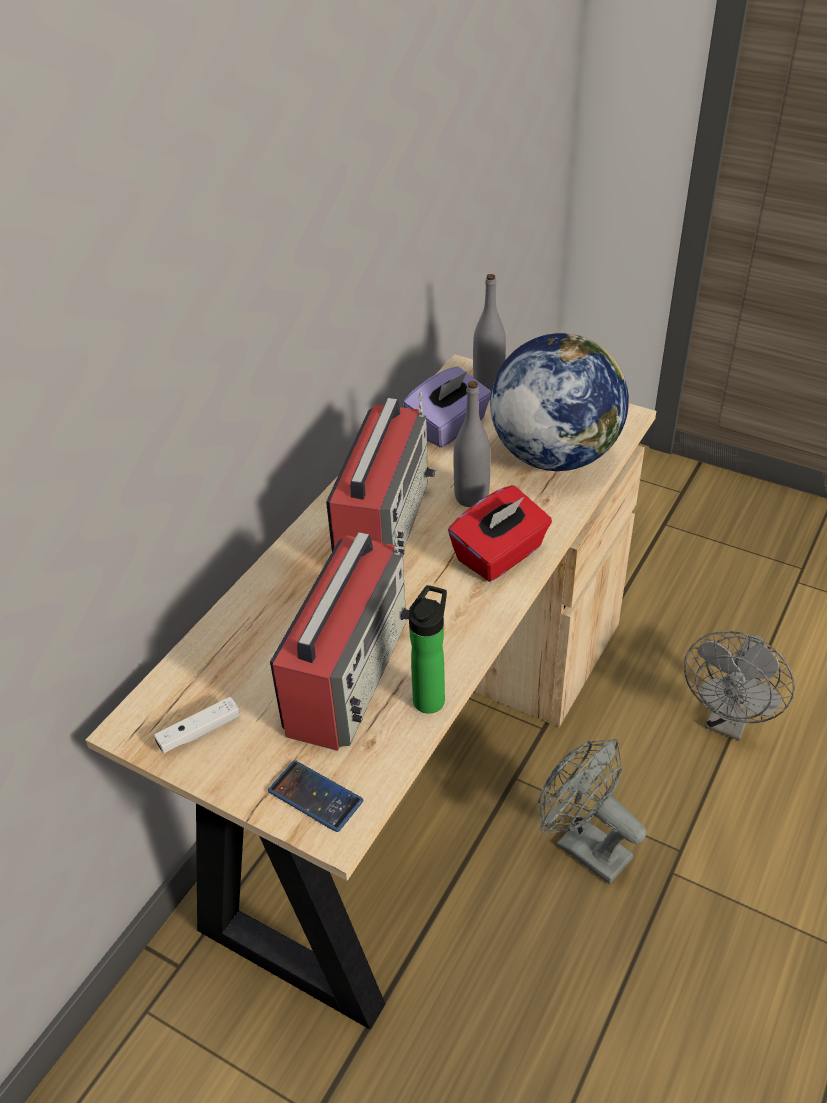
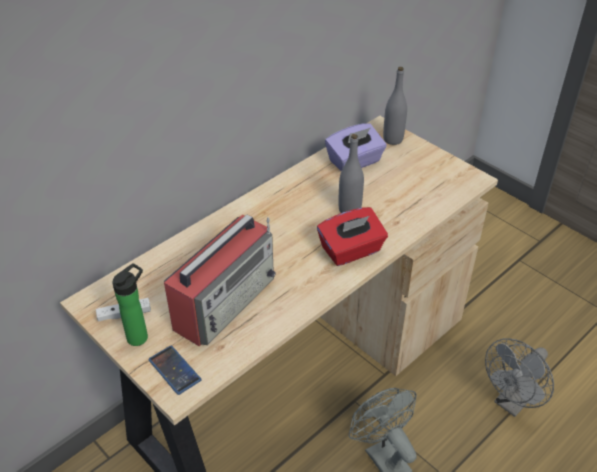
camera: 15 degrees right, 0 degrees up
radio [326,392,435,555] -> none
bottle [409,585,447,714] -> bottle moved to [112,263,148,346]
globe [490,333,629,471] -> none

